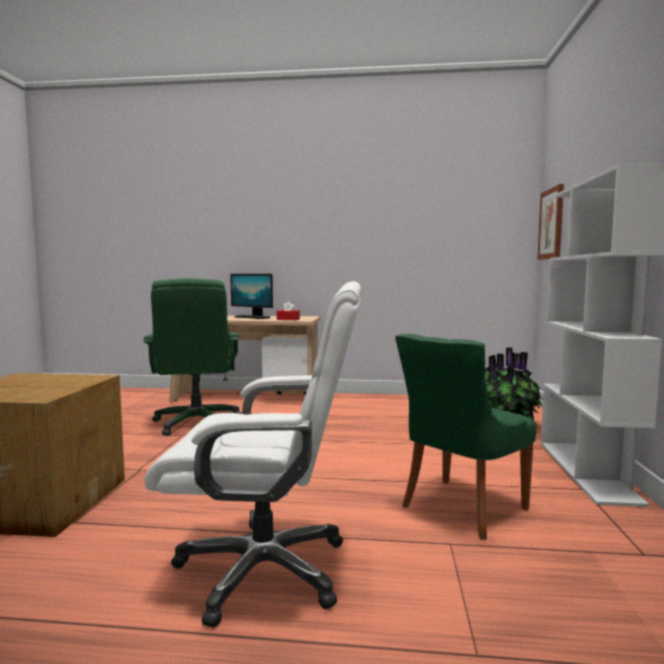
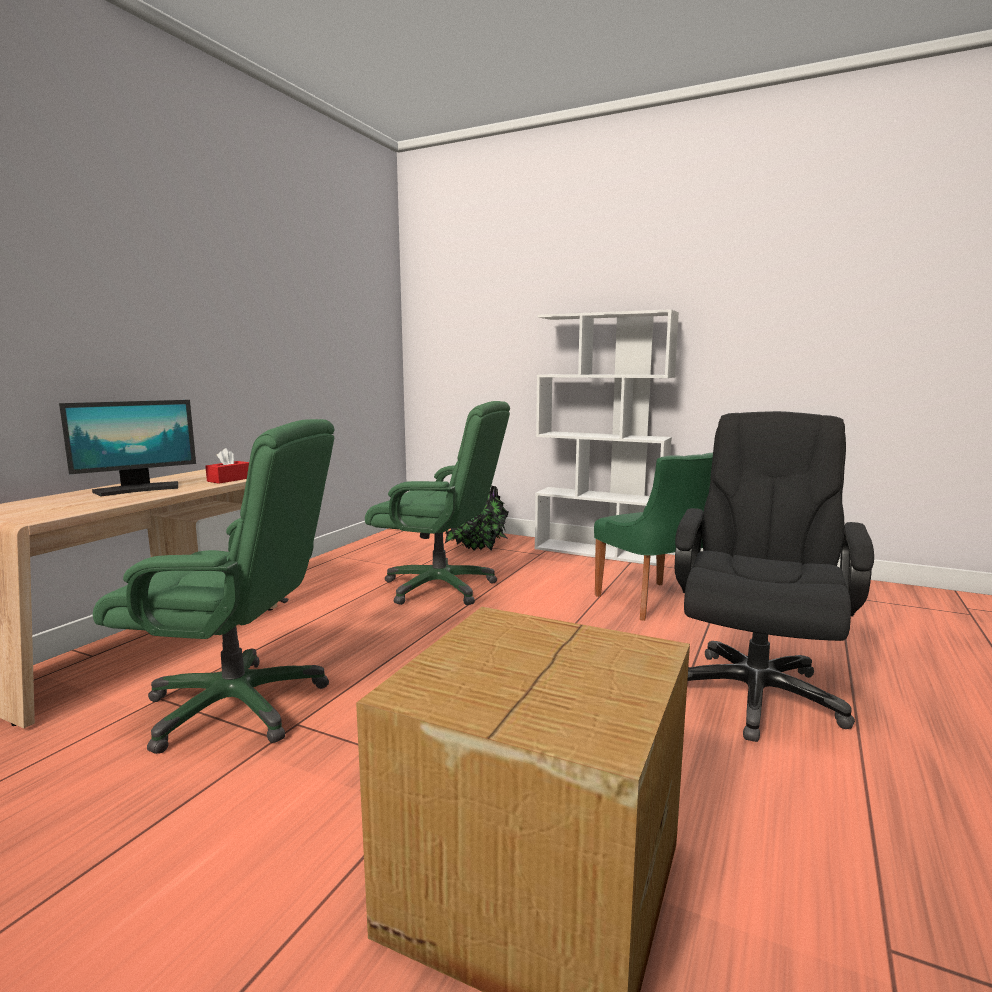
camera: 70 degrees left, 5 degrees up
white office chair [145,281,362,628] -> black office chair [675,411,874,742]
picture [537,184,564,260] -> none
none -> green office chair [365,401,510,605]

